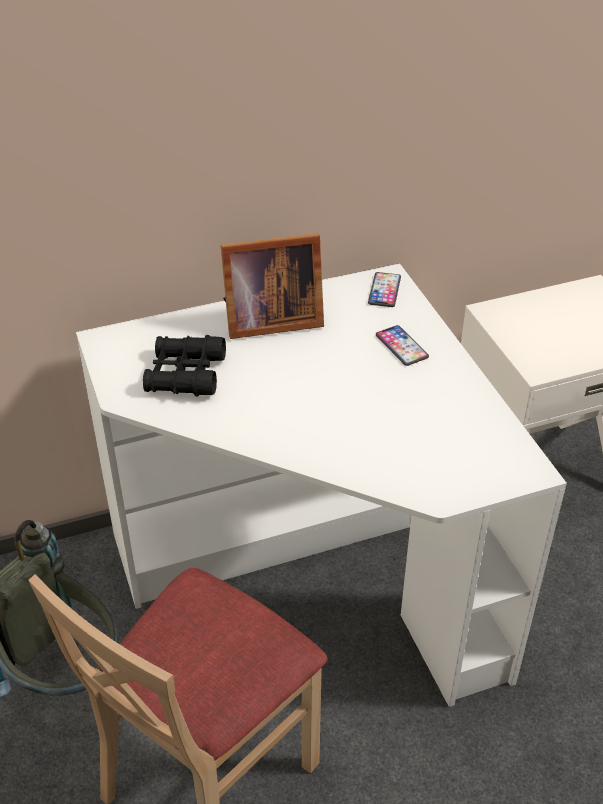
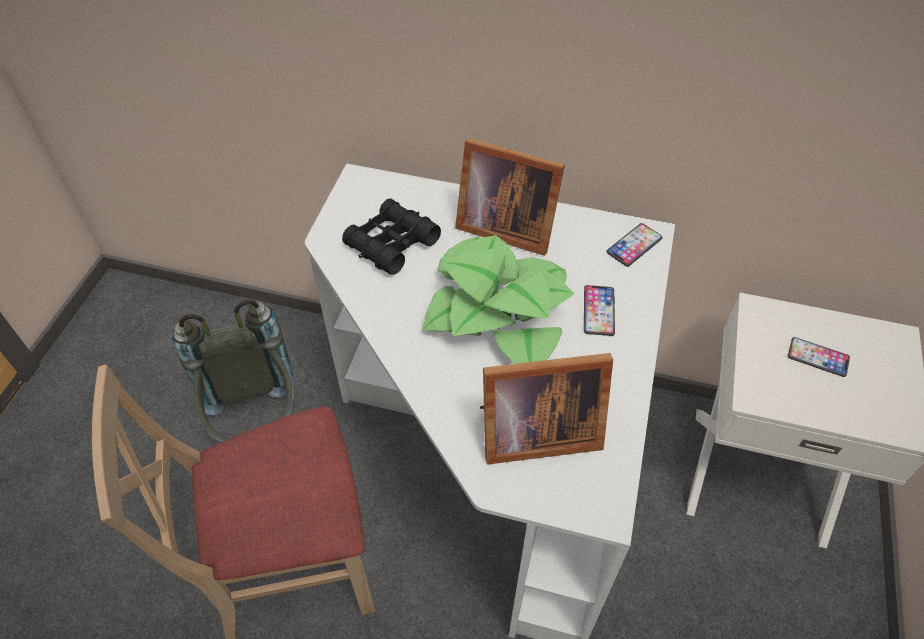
camera: 35 degrees right, 10 degrees up
none -> potted plant [422,235,575,364]
none -> picture frame [480,353,613,464]
none -> phone [788,337,850,377]

